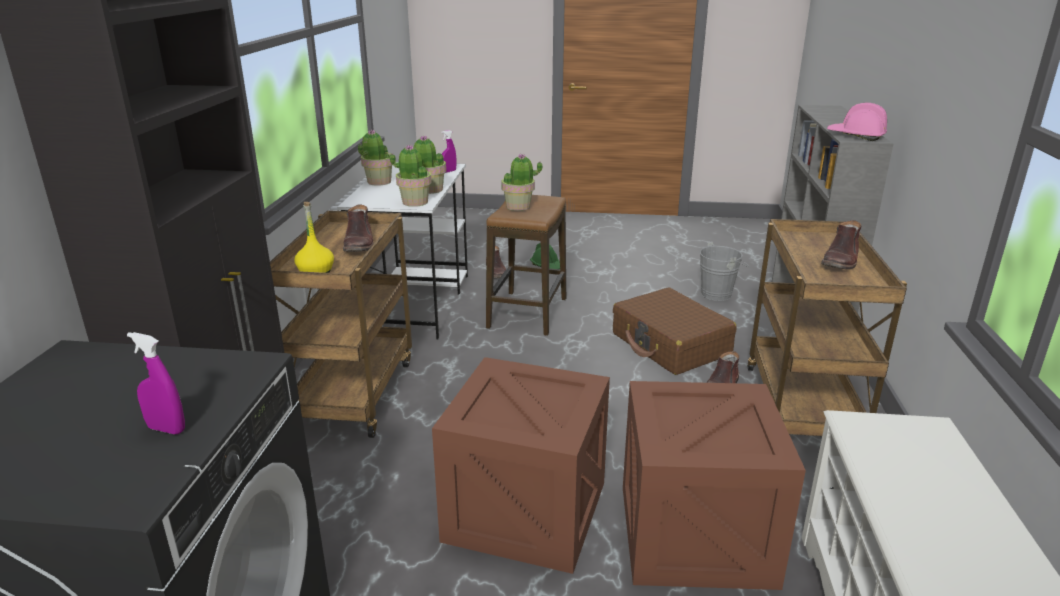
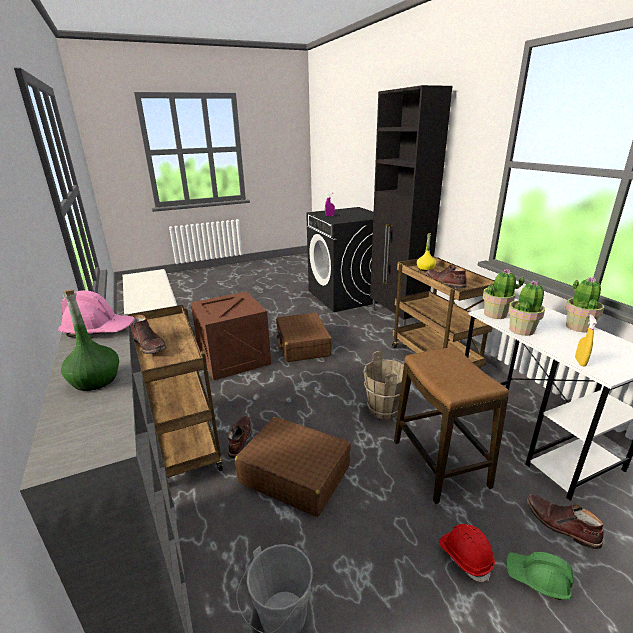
camera: 150 degrees right, 0 degrees up
crate [432,357,610,574] -> brown suitcase [276,313,332,362]
purple spray bottle [441,130,456,173] -> yellow spray bottle [575,315,597,366]
potted plant [501,154,542,211] -> none
brown boot [821,220,861,270] -> brown boot turned 135 degrees clockwise [131,315,167,354]
none -> green bottle [61,290,119,391]
none -> brown bucket [363,351,404,420]
none -> red hard hat [439,524,495,582]

